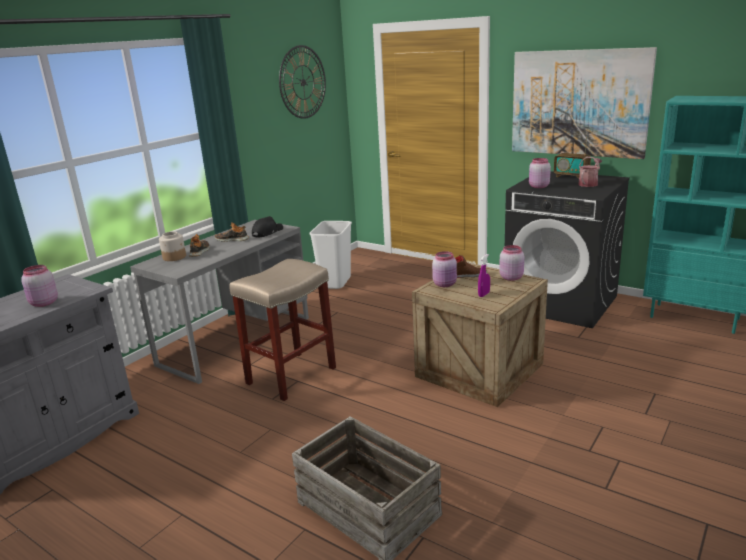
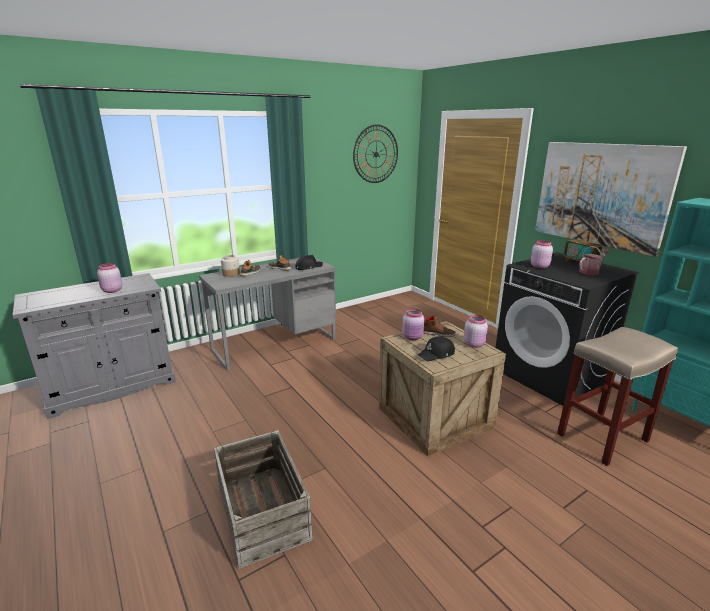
camera: 20 degrees right, 0 degrees up
beige stool [230,259,336,401] -> beige stool moved to [557,327,678,466]
white trash can [310,221,352,289] -> none
purple spray bottle [478,254,490,297] -> black cap [418,336,455,361]

